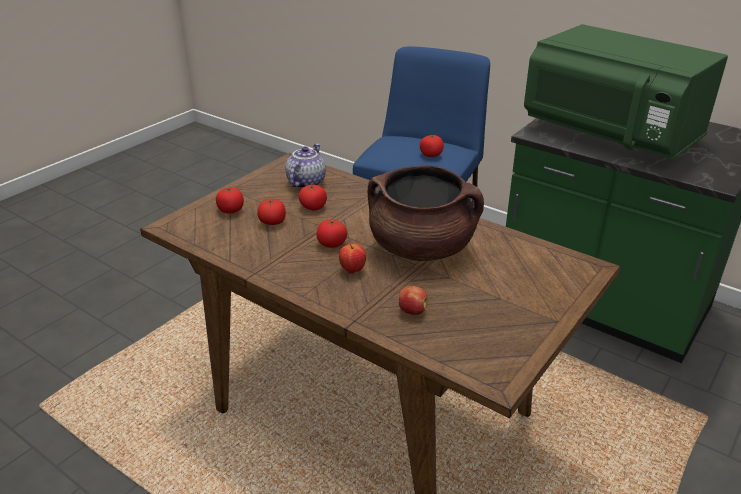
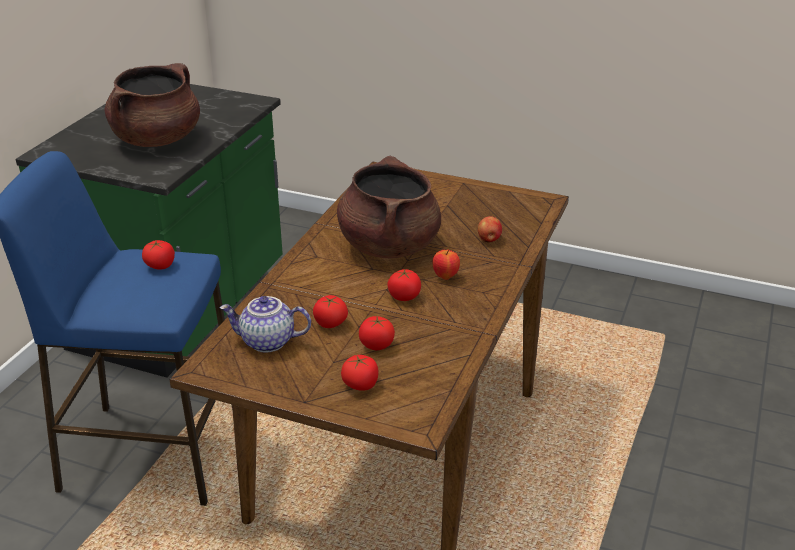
camera: 105 degrees left, 0 degrees up
green microwave [524,24,728,159] -> brown cooking pot [105,63,200,147]

